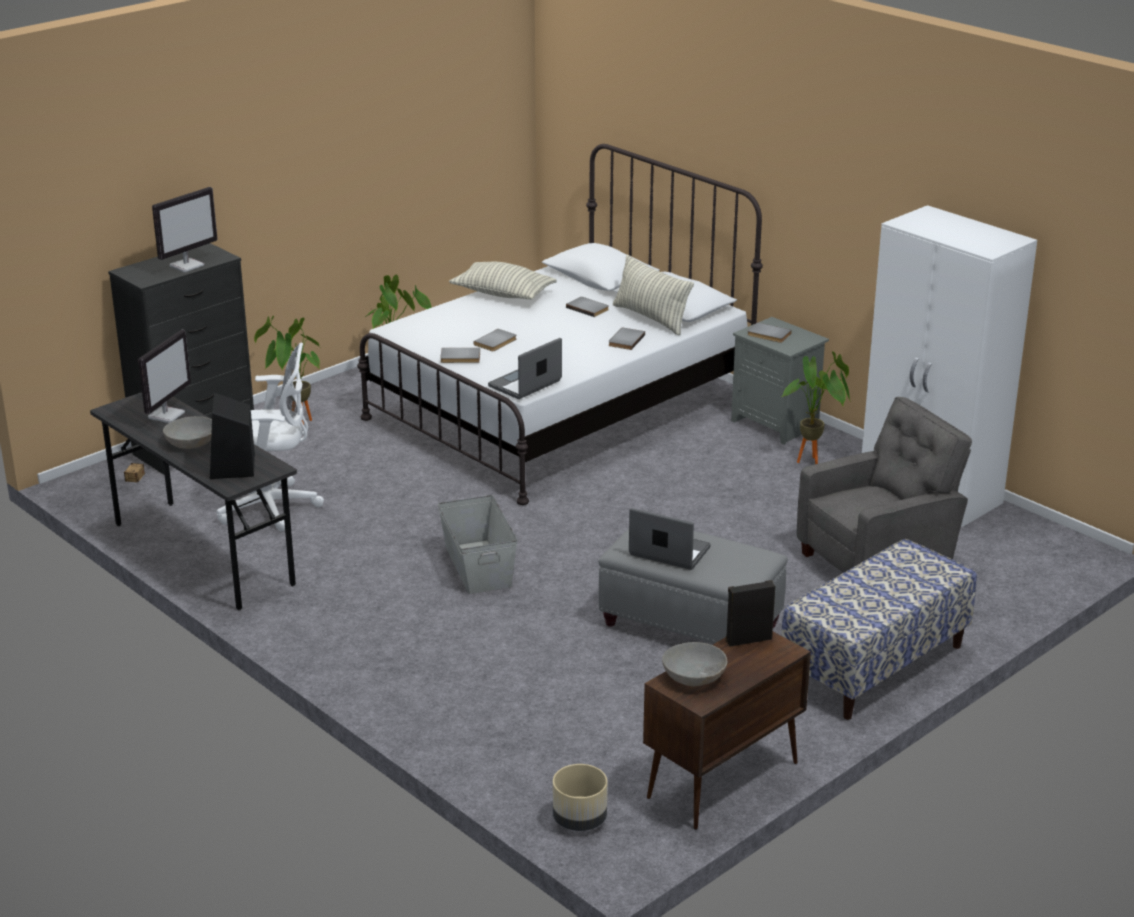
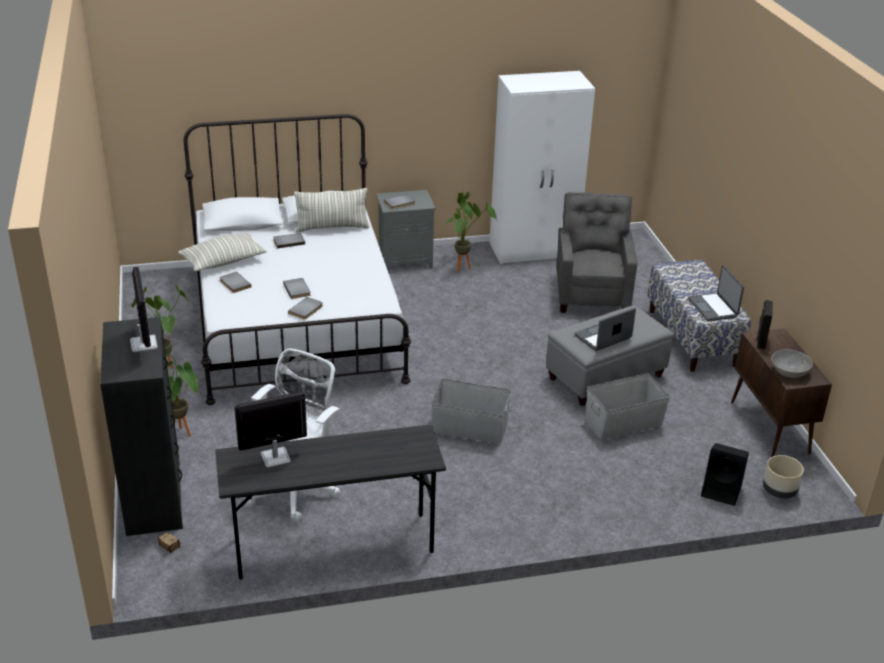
camera: 60 degrees left, 5 degrees up
monitor [138,329,191,423] -> monitor turned 75 degrees counterclockwise [234,391,307,468]
grey bowl [163,416,212,449] -> none
black speaker [210,393,255,479] -> black speaker moved to [701,443,749,506]
laptop [488,338,562,399] -> laptop moved to [688,265,744,321]
grey book [609,327,645,350] -> grey book moved to [219,272,251,293]
none -> grey storage box [586,373,670,440]

